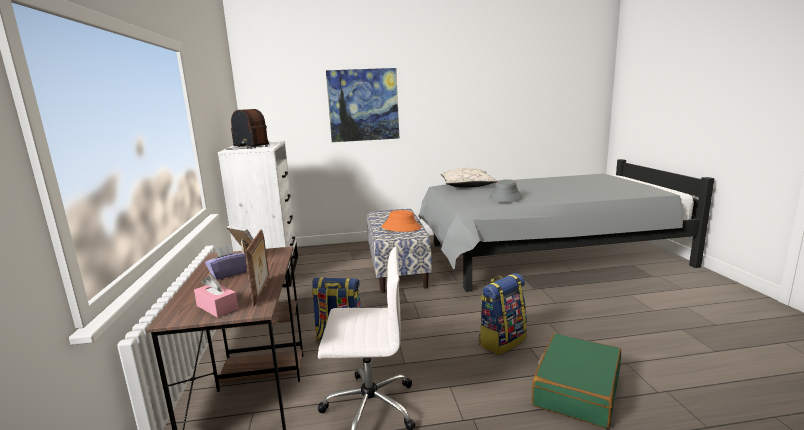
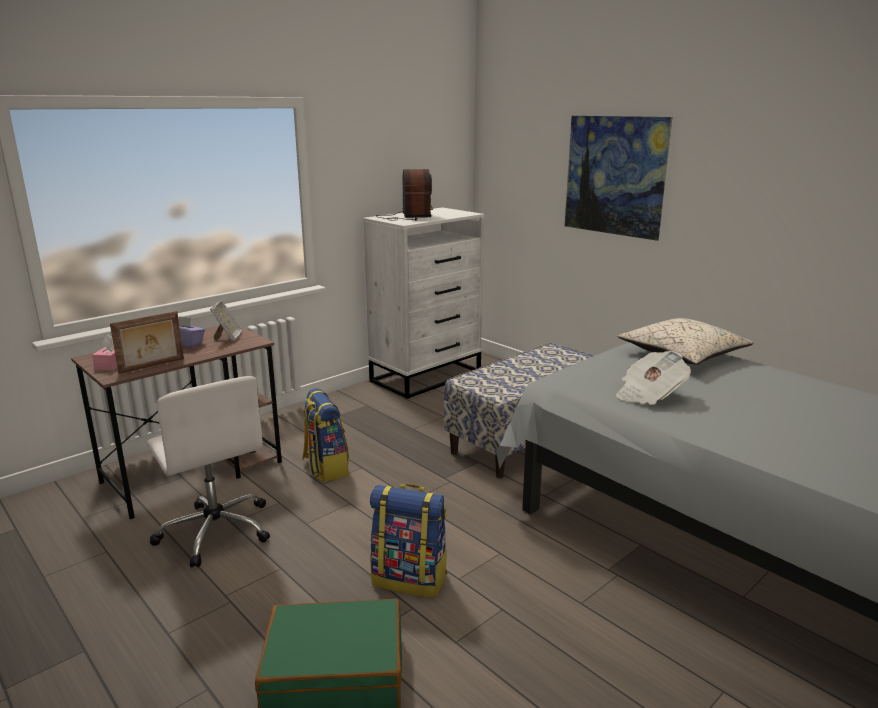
camera: 55 degrees right, 5 degrees up
orange hat [382,210,421,232] -> none
grey hat [489,179,523,203] -> newspaper [616,351,691,405]

